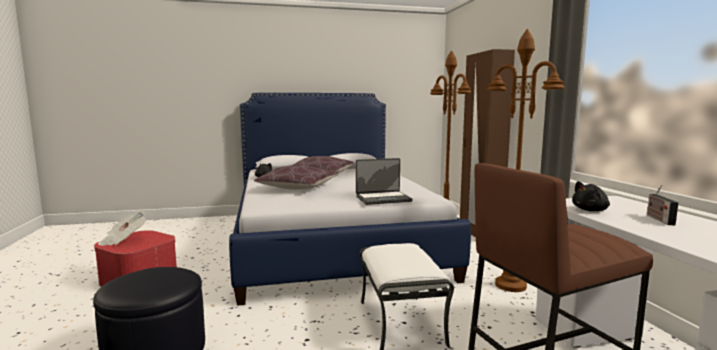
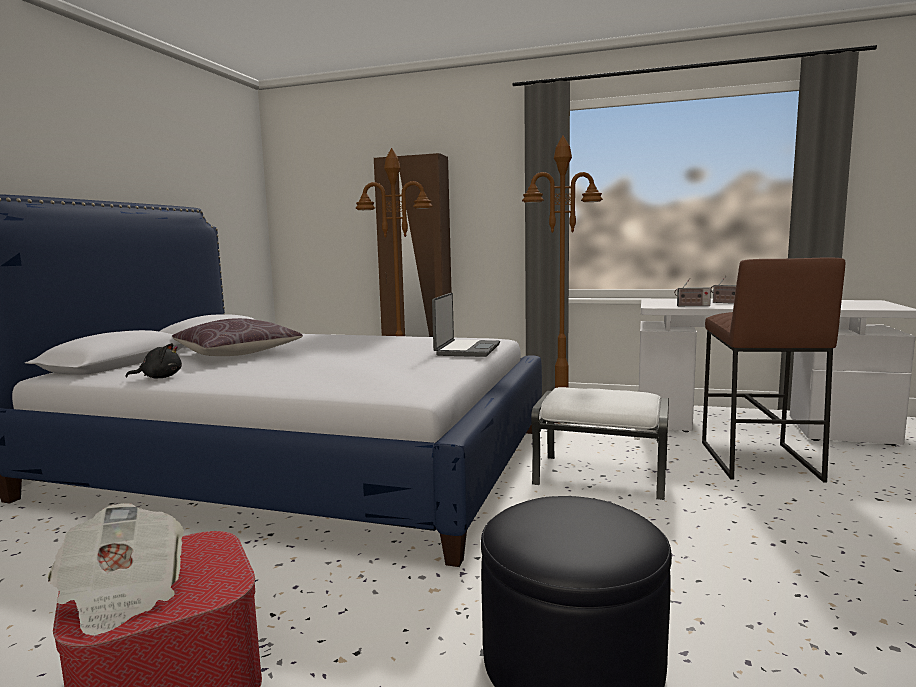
camera: 60 degrees left, 0 degrees up
brown pillow [254,165,338,190] -> none
black plush toy [572,181,610,211] -> radio [674,278,711,306]

